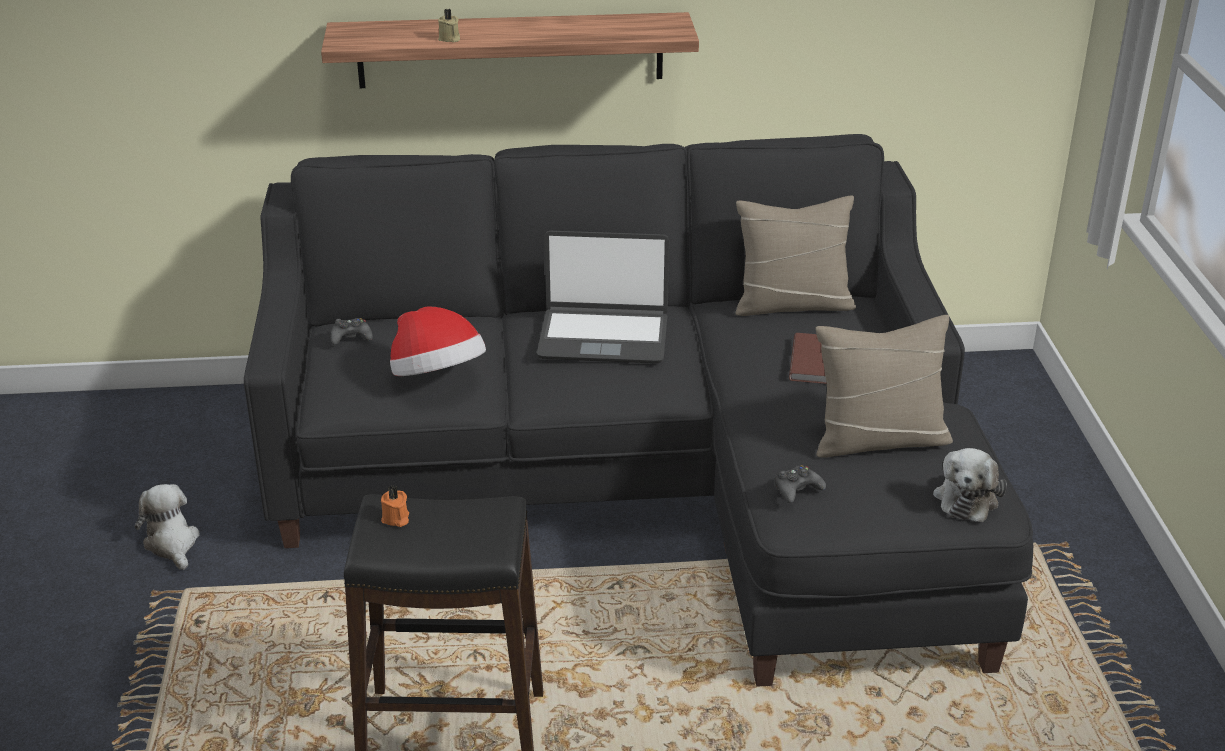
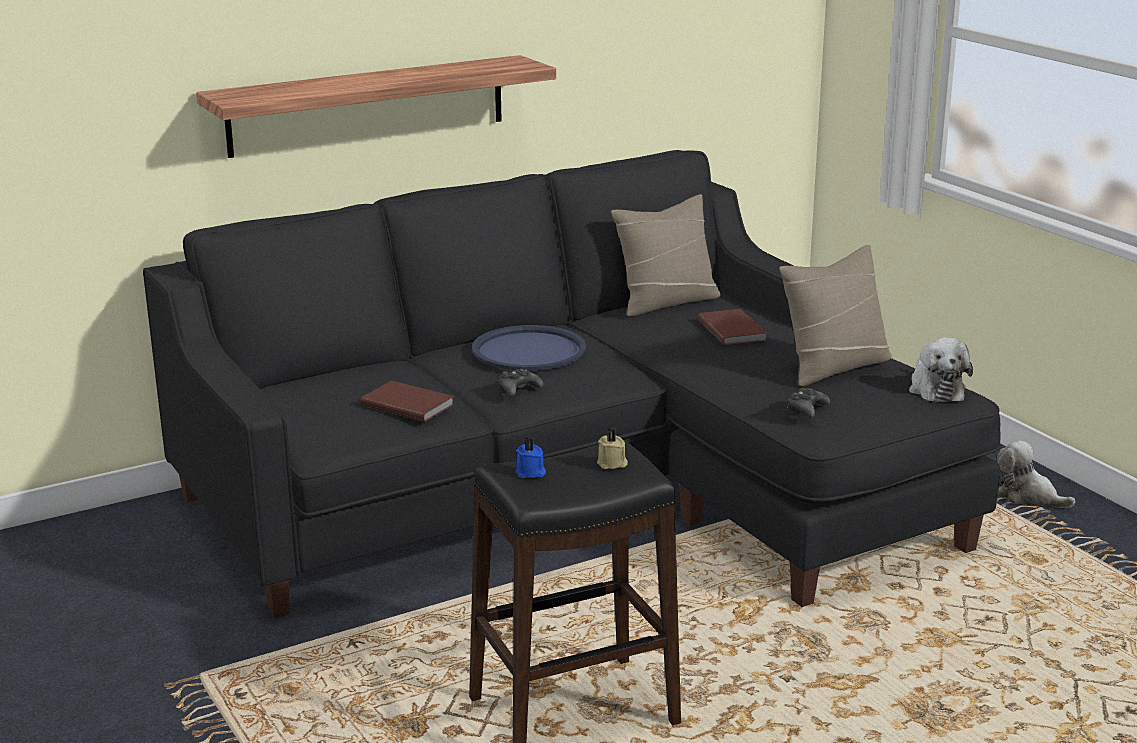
camera: 25 degrees left, 10 degrees down
plush toy [135,484,200,570] -> plush toy moved to [997,441,1075,508]
black game controller [331,318,373,345] -> black game controller moved to [499,369,543,396]
orange candle [381,486,409,527] -> blue candle [515,438,546,478]
hat [390,307,486,376] -> brown book [360,381,454,422]
beige candle [438,9,460,42] -> beige candle moved to [597,428,628,469]
laptop [537,231,669,364] -> blue tray [472,325,586,371]

